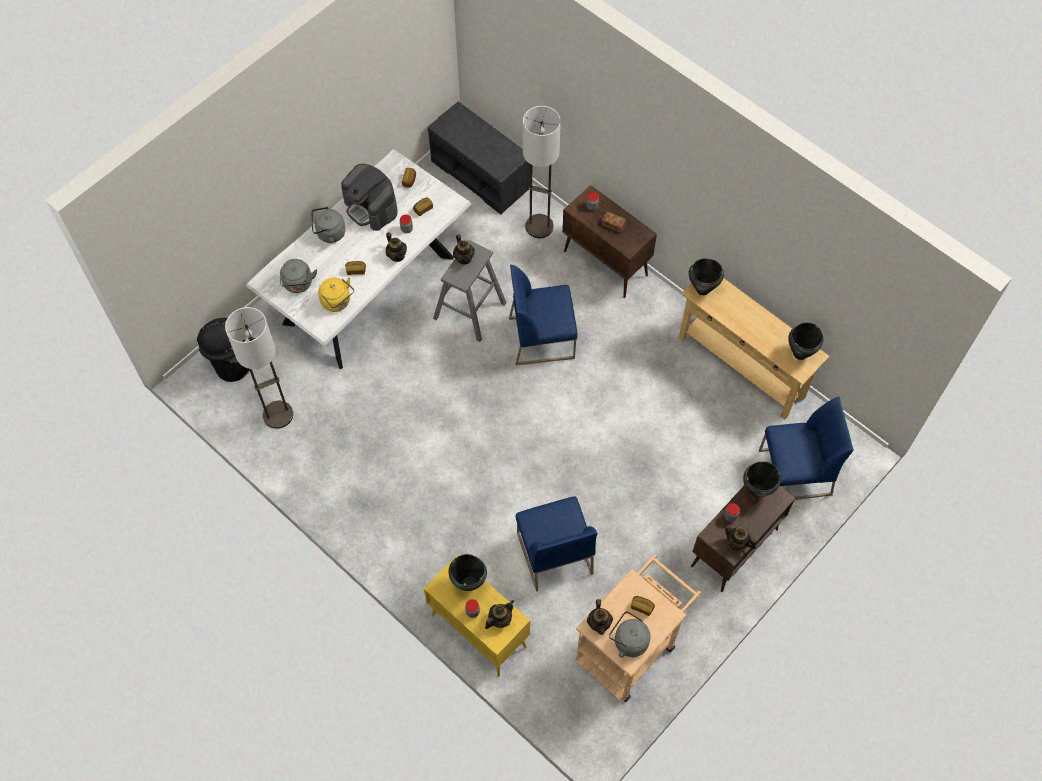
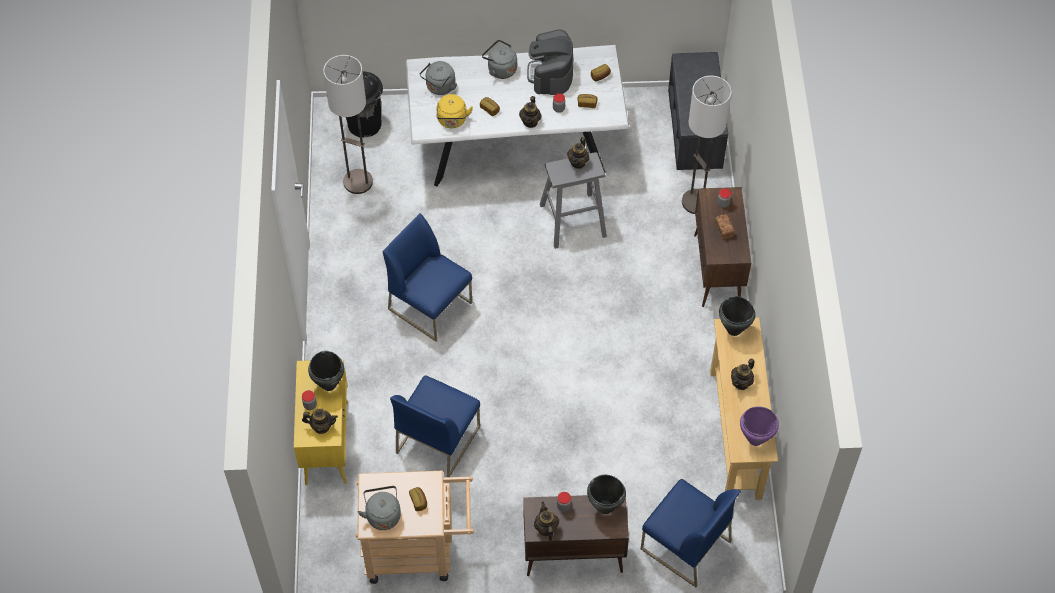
camera: 45 degrees right, 5 degrees down
blue chair [509,265,578,365] -> blue chair moved to [383,213,472,342]
teapot [587,599,613,635] -> teapot moved to [731,359,755,390]
black cooking pot [788,322,823,360] -> purple cooking pot [740,407,779,446]

